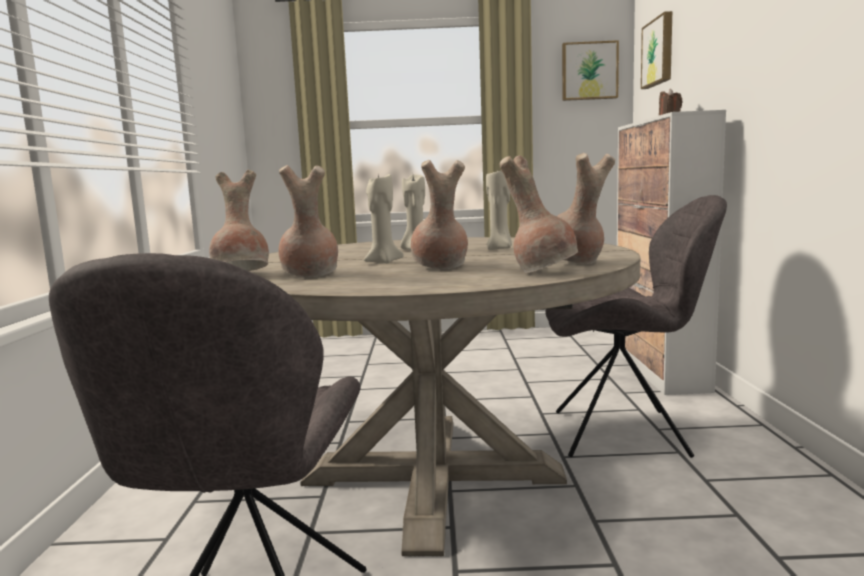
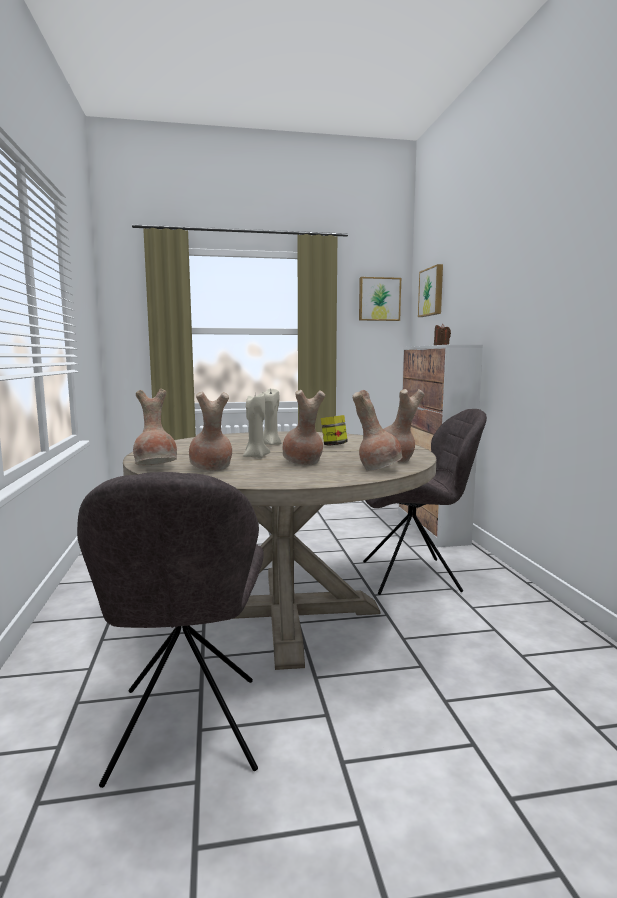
camera: 10 degrees left, 0 degrees up
beige candle [486,168,512,250] -> jar [321,415,348,445]

